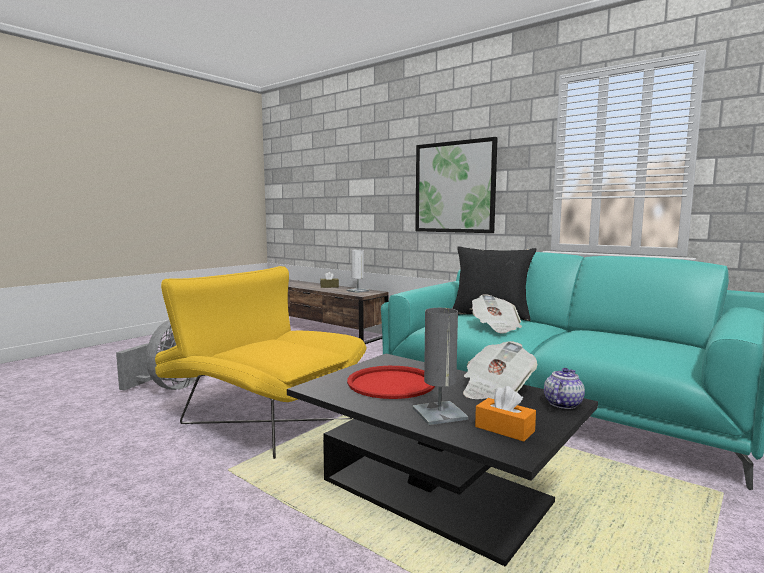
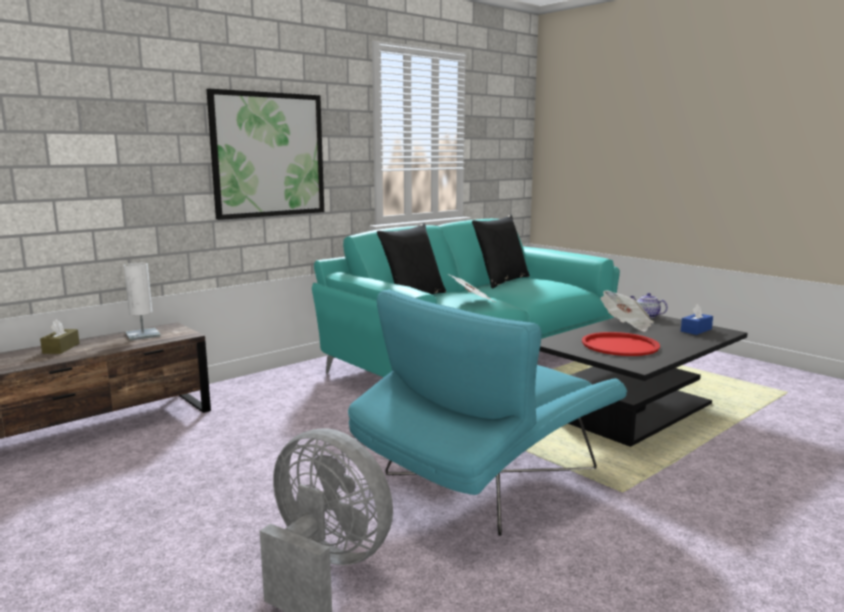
camera: 80 degrees left, 5 degrees up
yellow armchair [155,266,367,459] -> turquoise armchair [348,289,628,536]
grey table lamp [413,308,468,425] -> none
orange tissue box [475,386,536,441] -> blue tissue box [681,304,713,335]
none -> black pillow [472,215,530,288]

